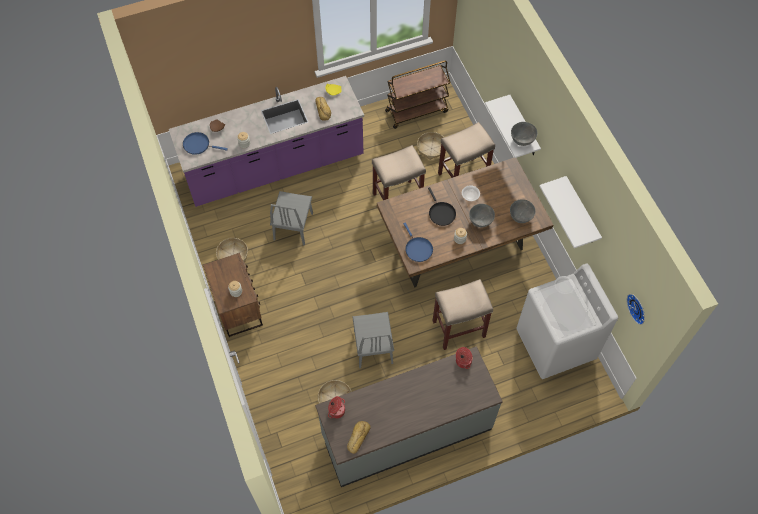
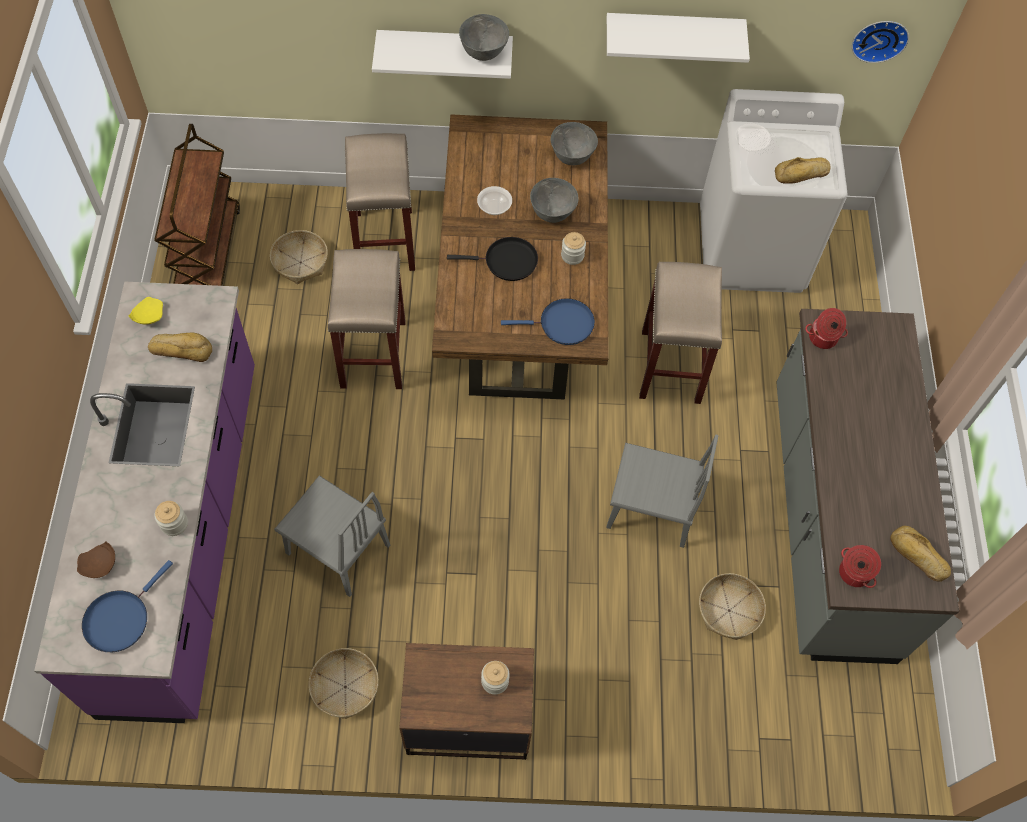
camera: 70 degrees left, 0 degrees up
none -> bread [775,157,830,184]

